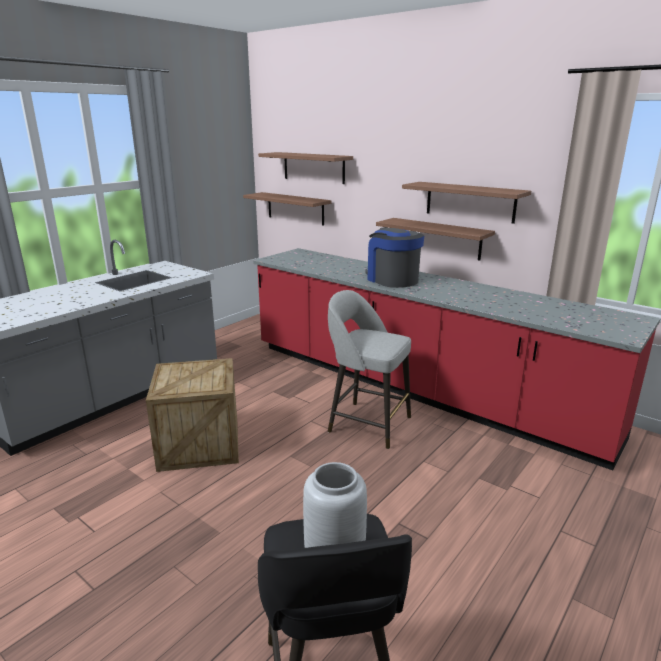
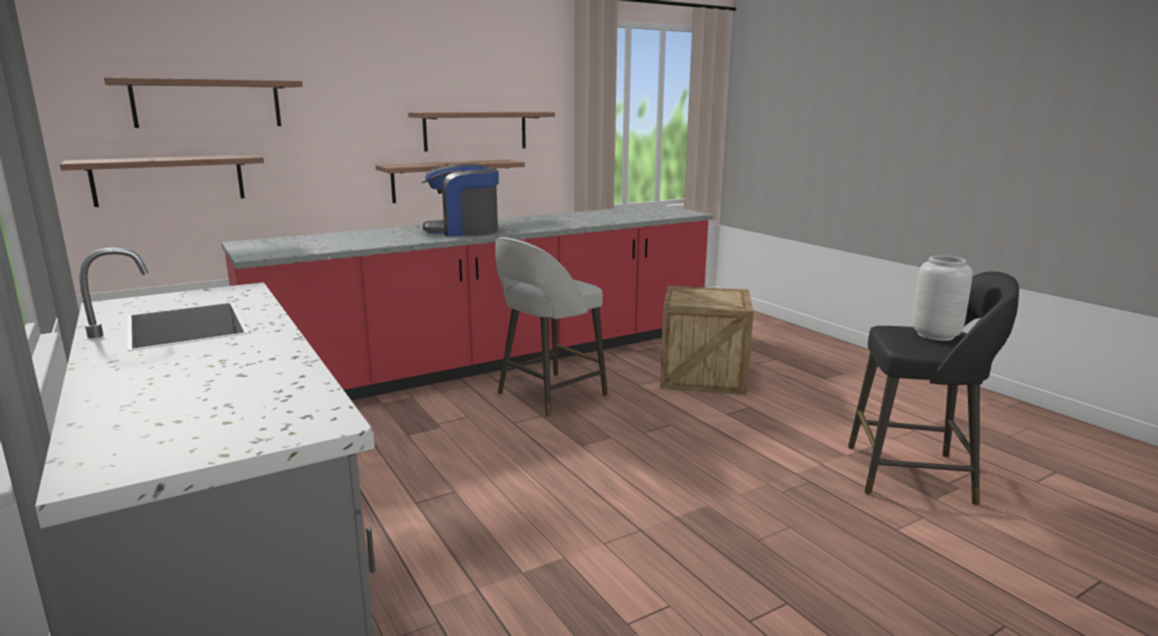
camera: 70 degrees left, 5 degrees down
crate [146,358,239,472] -> crate moved to [660,286,754,395]

